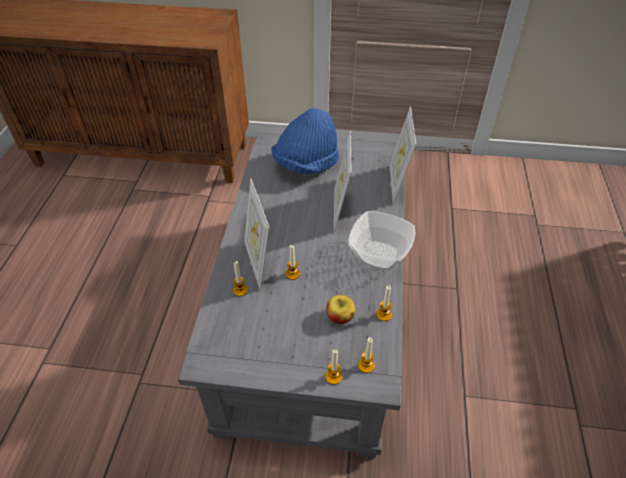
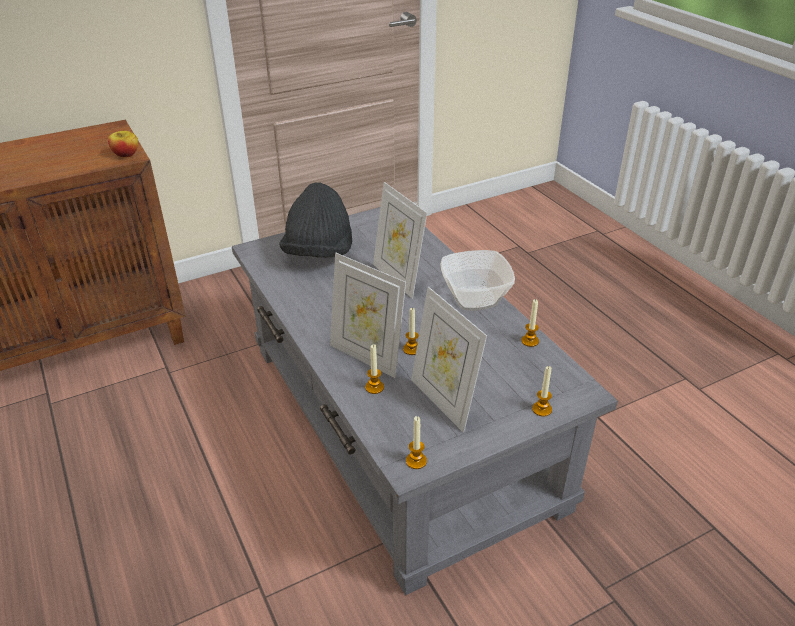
camera: 35 degrees left, 10 degrees down
blue hat [271,108,339,174] -> black hat [279,183,352,258]
apple [326,295,355,324] -> apple moved to [108,131,138,158]
candle [358,337,375,373] -> candle moved to [406,416,427,469]
picture frame [390,106,416,204] -> picture frame moved to [411,287,487,433]

